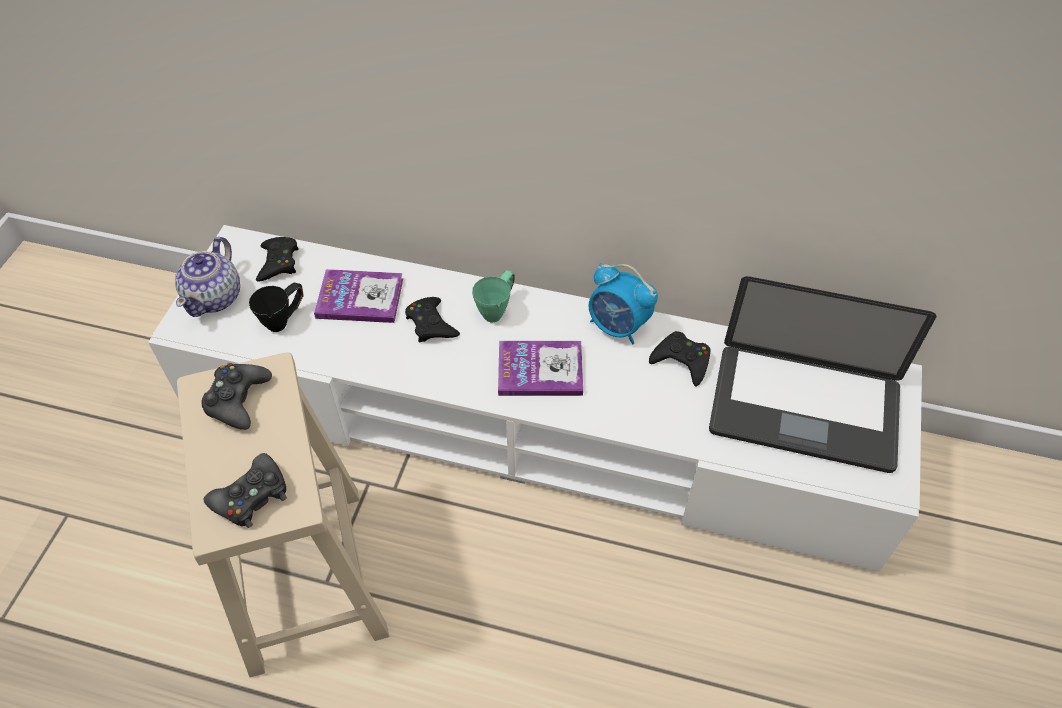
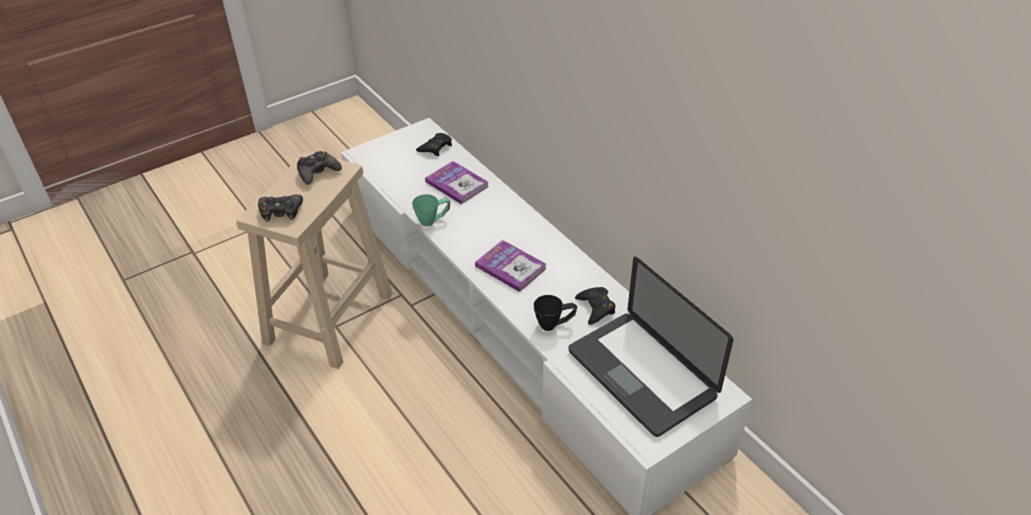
camera: 40 degrees right, 10 degrees down
teapot [175,237,240,317] -> none
black mug [249,283,304,332] -> black mug moved to [534,295,577,331]
black game controller [405,297,460,343] -> none
green mug [472,270,515,322] -> green mug moved to [412,194,451,227]
alarm clock [588,263,658,344] -> none

